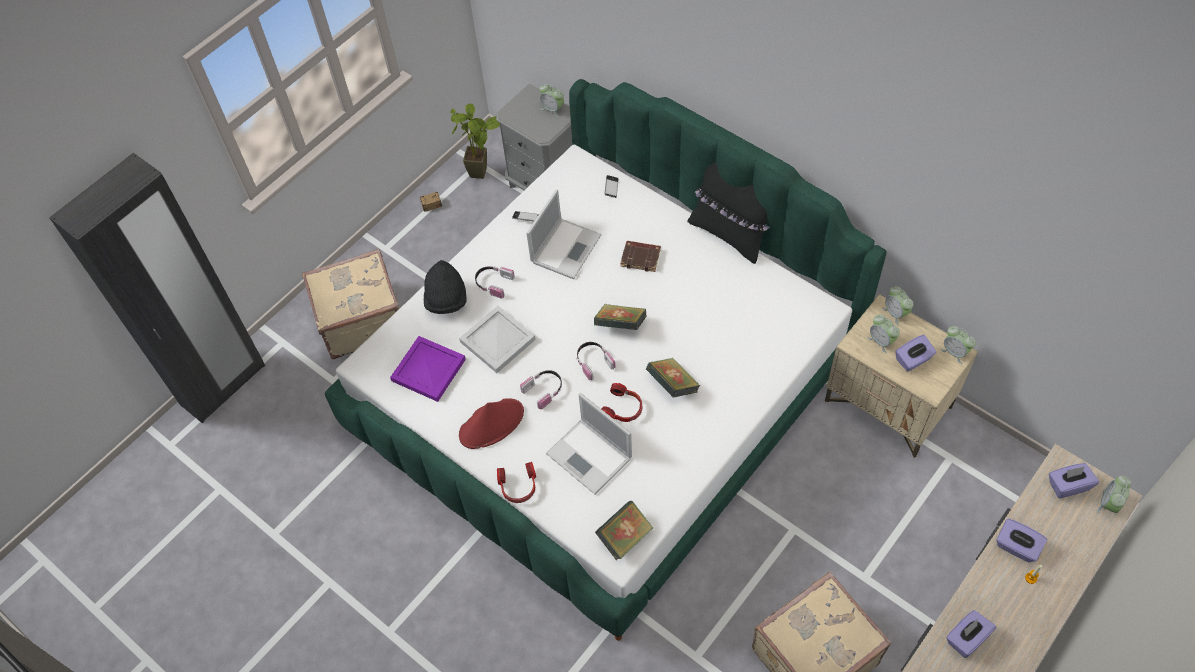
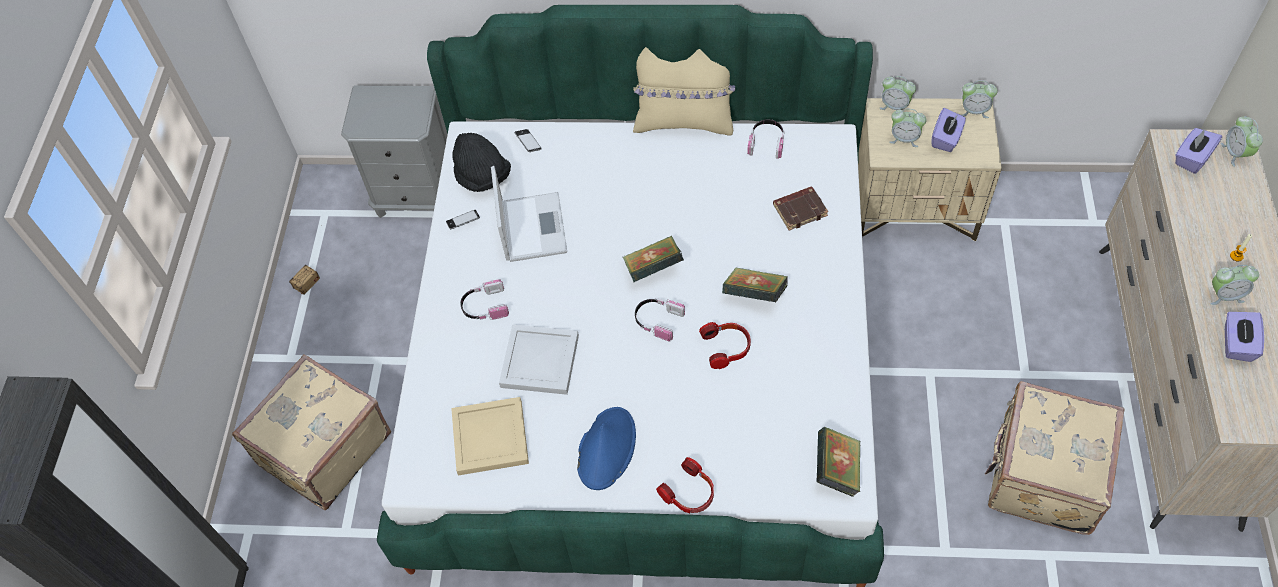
camera: 35 degrees left, 0 degrees up
purple tray [390,336,466,402] -> beige tray [451,397,529,476]
black hat [424,260,467,314] -> black hat moved to [452,133,511,192]
potted plant [450,104,500,179] -> none
red hat [459,398,524,449] -> blue hat [577,407,636,490]
headphones [520,370,562,410] -> headphones moved to [747,119,785,159]
alarm clock [540,84,564,117] -> alarm clock moved to [1210,265,1259,305]
laptop [546,393,632,495] -> none
brown book [620,241,661,272] -> brown book moved to [773,186,829,230]
black pillow [687,163,770,264] -> beige pillow [633,47,735,135]
purple tissue box [996,518,1047,563] -> none

